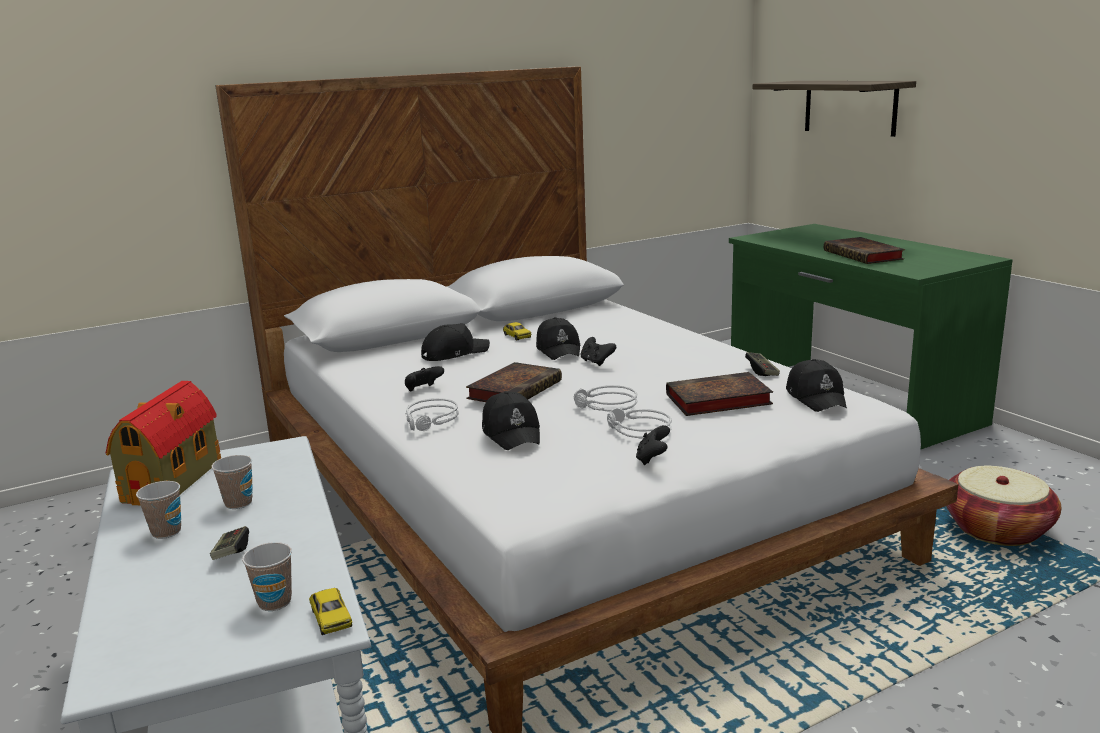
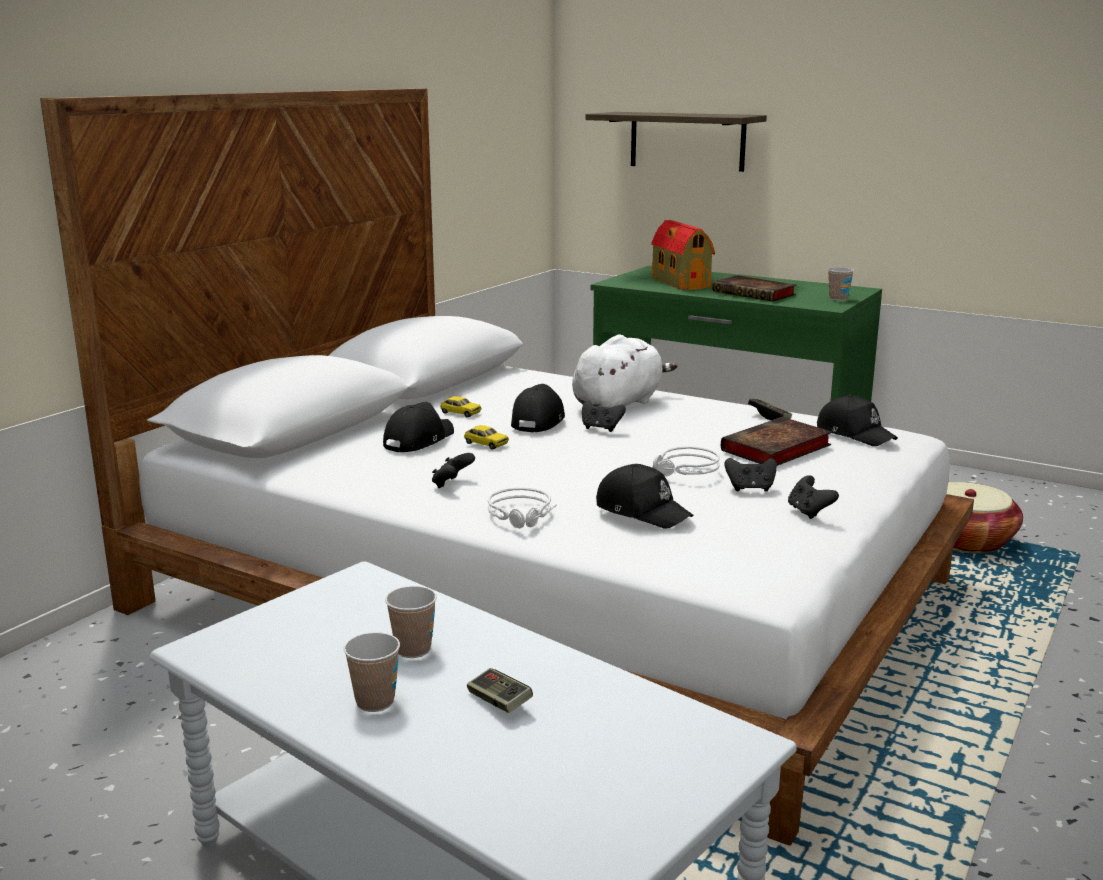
camera: 30 degrees left, 0 degrees up
toy house [106,381,221,505] -> toy house moved to [651,220,715,290]
cup [242,542,292,611] -> cup moved to [828,267,854,301]
toy car [309,588,353,635] -> toy car moved to [464,425,509,450]
book [466,362,562,402] -> none
black cap [536,317,581,360] -> black cap turned 120 degrees counterclockwise [511,384,565,432]
grey headphones [607,408,672,439] -> black game controller [724,458,777,492]
none -> white plush toy [572,334,677,408]

